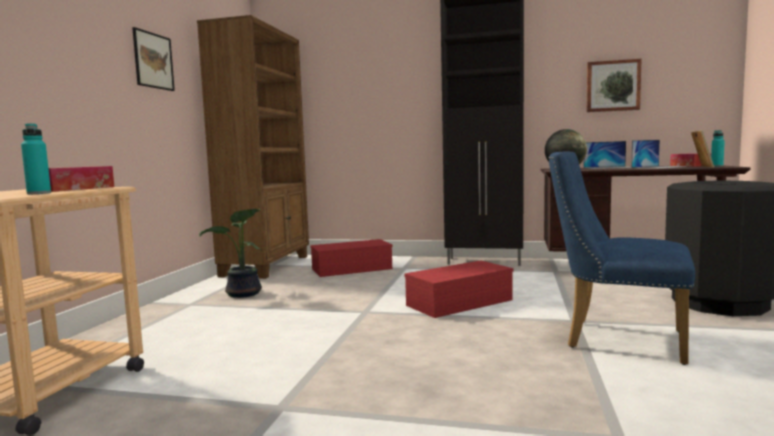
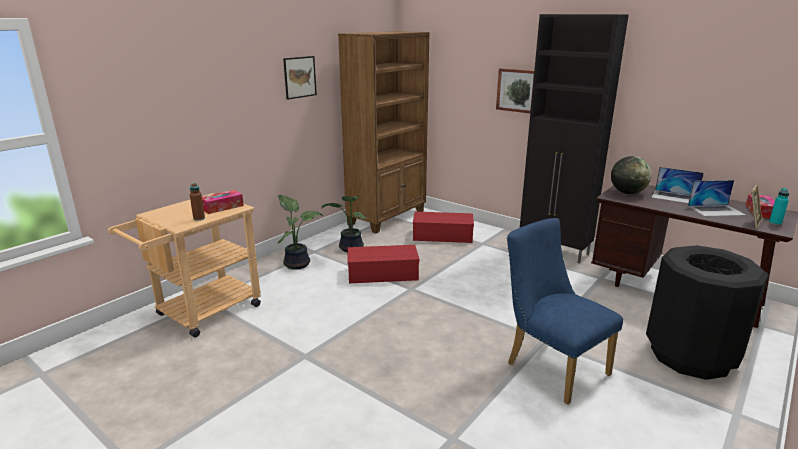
camera: 25 degrees right, 15 degrees up
turquoise bottle [21,123,51,194] -> brown bottle [190,183,205,221]
red storage box [404,260,514,318] -> red storage box moved to [347,245,420,283]
picture [587,58,642,112] -> picture moved to [496,68,534,113]
none -> potted plant [277,195,322,270]

